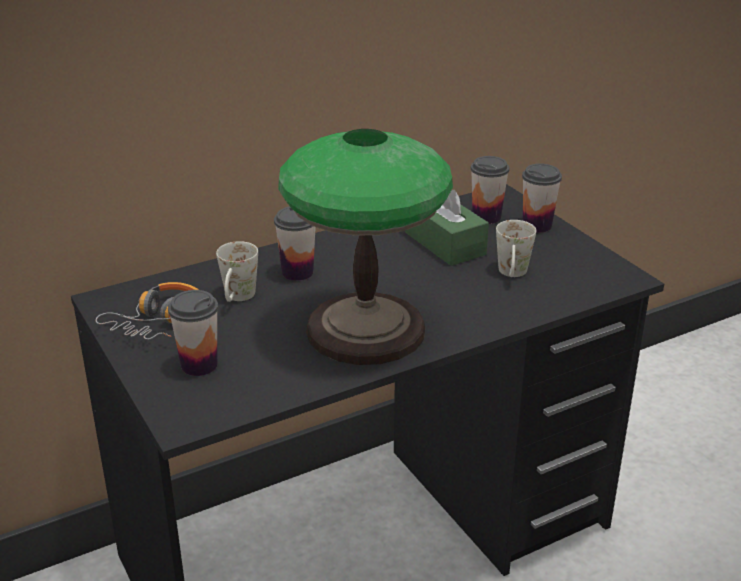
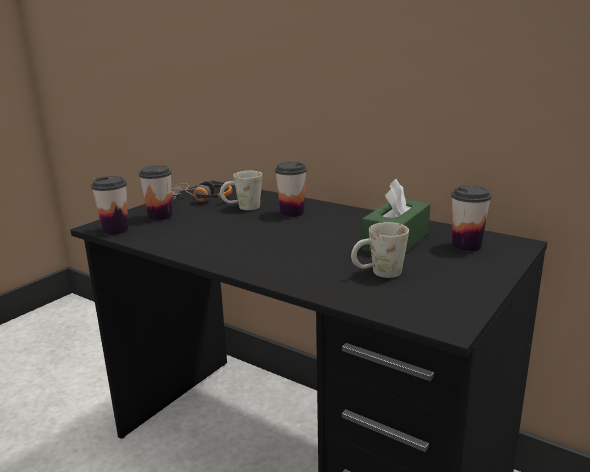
camera: 65 degrees right, 10 degrees down
table lamp [278,129,453,365] -> none
cup [522,164,562,233] -> cup moved to [91,176,129,235]

